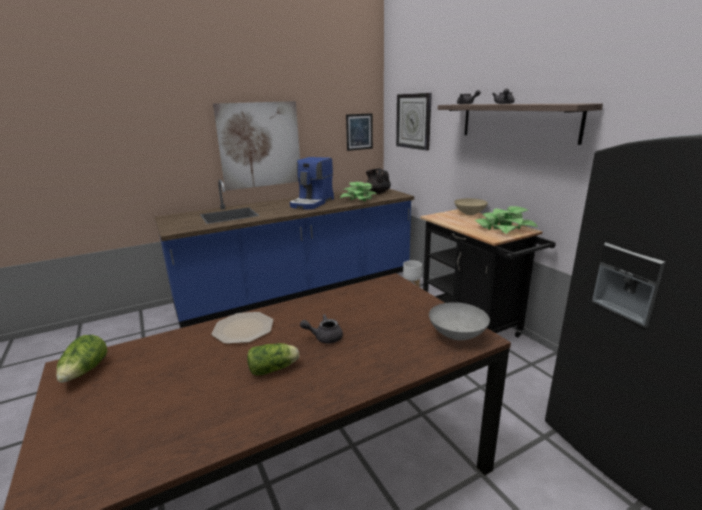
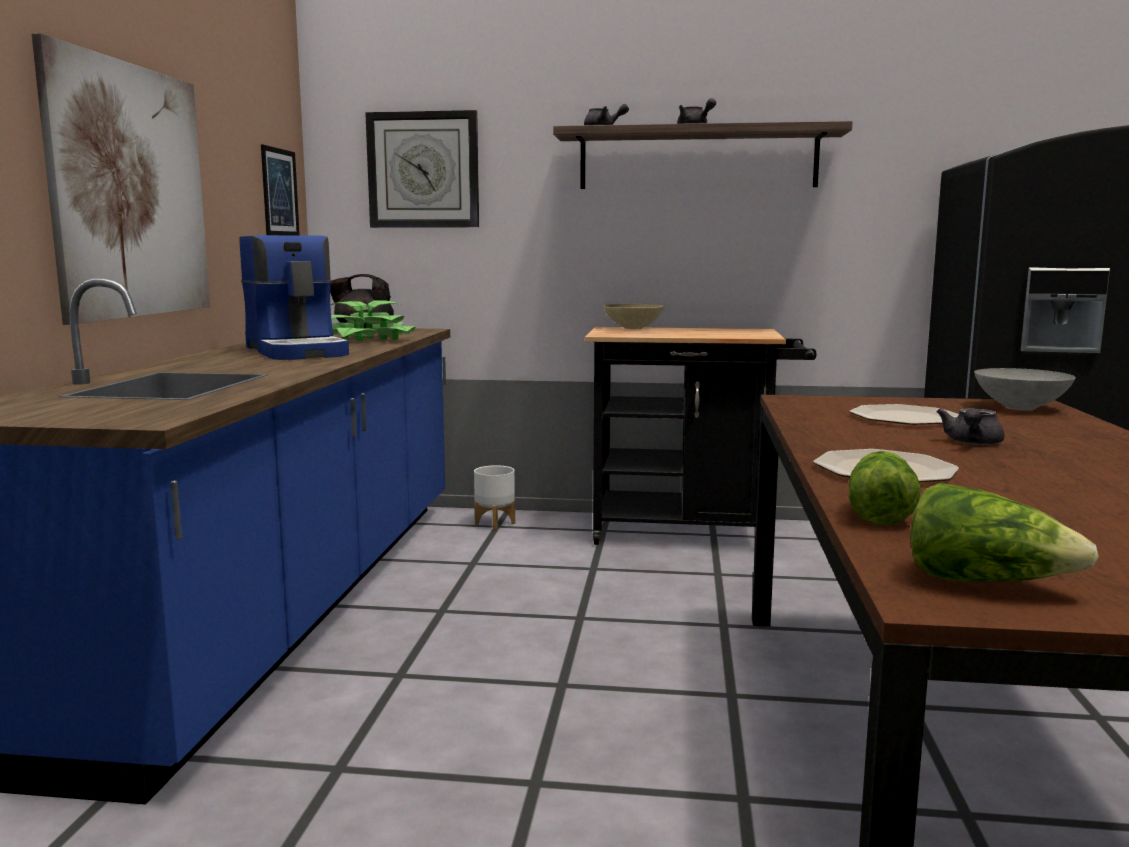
camera: 55 degrees left, 10 degrees down
lettuce [247,343,299,376] -> lettuce moved to [849,451,921,526]
potted plant [475,206,538,234] -> none
none -> plate [849,404,959,425]

